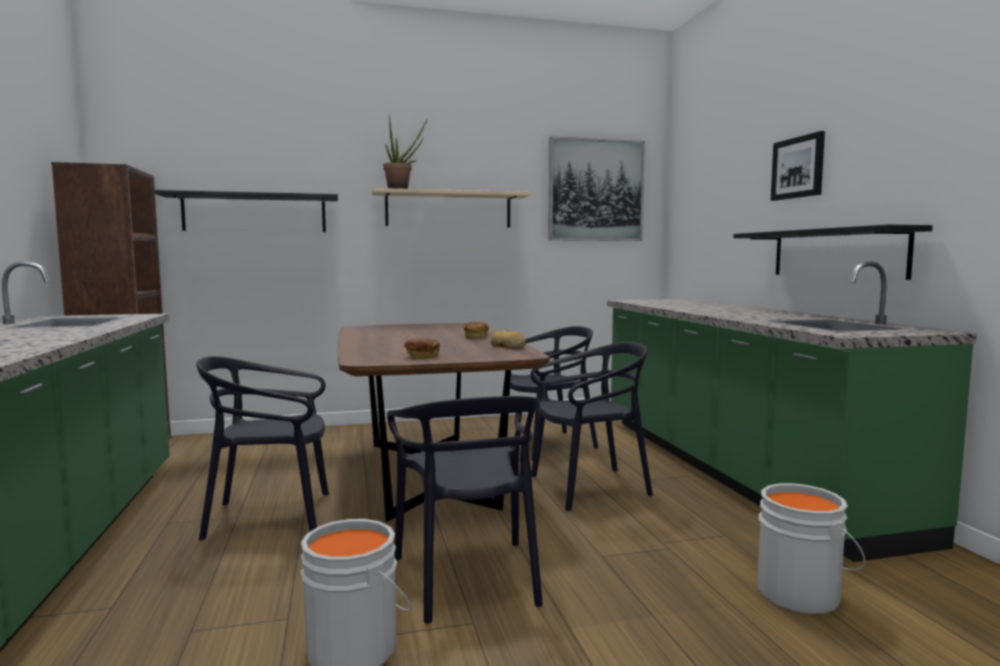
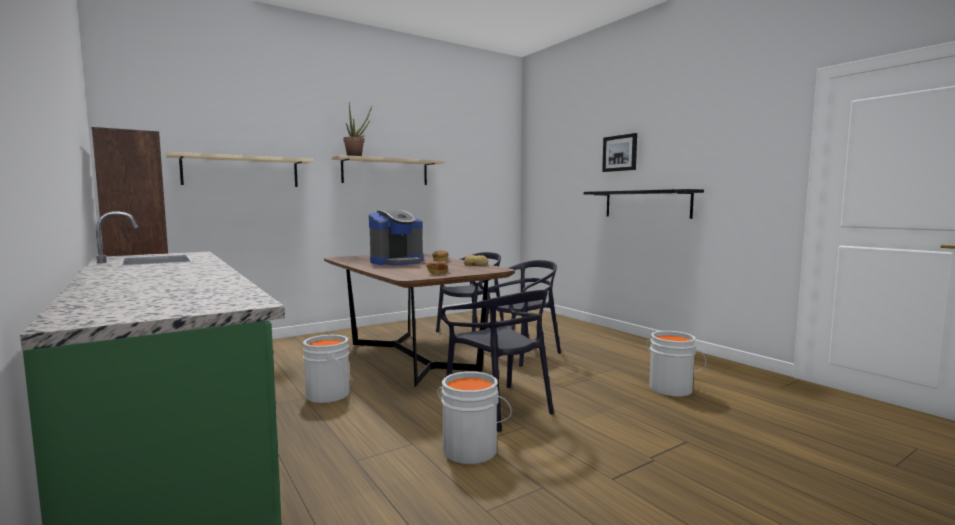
camera: 20 degrees left, 0 degrees up
black shelf [155,190,338,232] -> beige shelf [166,152,314,187]
black chair [196,356,329,540] -> grey bucket [303,335,353,403]
picture [548,136,645,241] -> none
green counter [607,262,977,562] -> none
none -> coffee machine [369,210,423,265]

